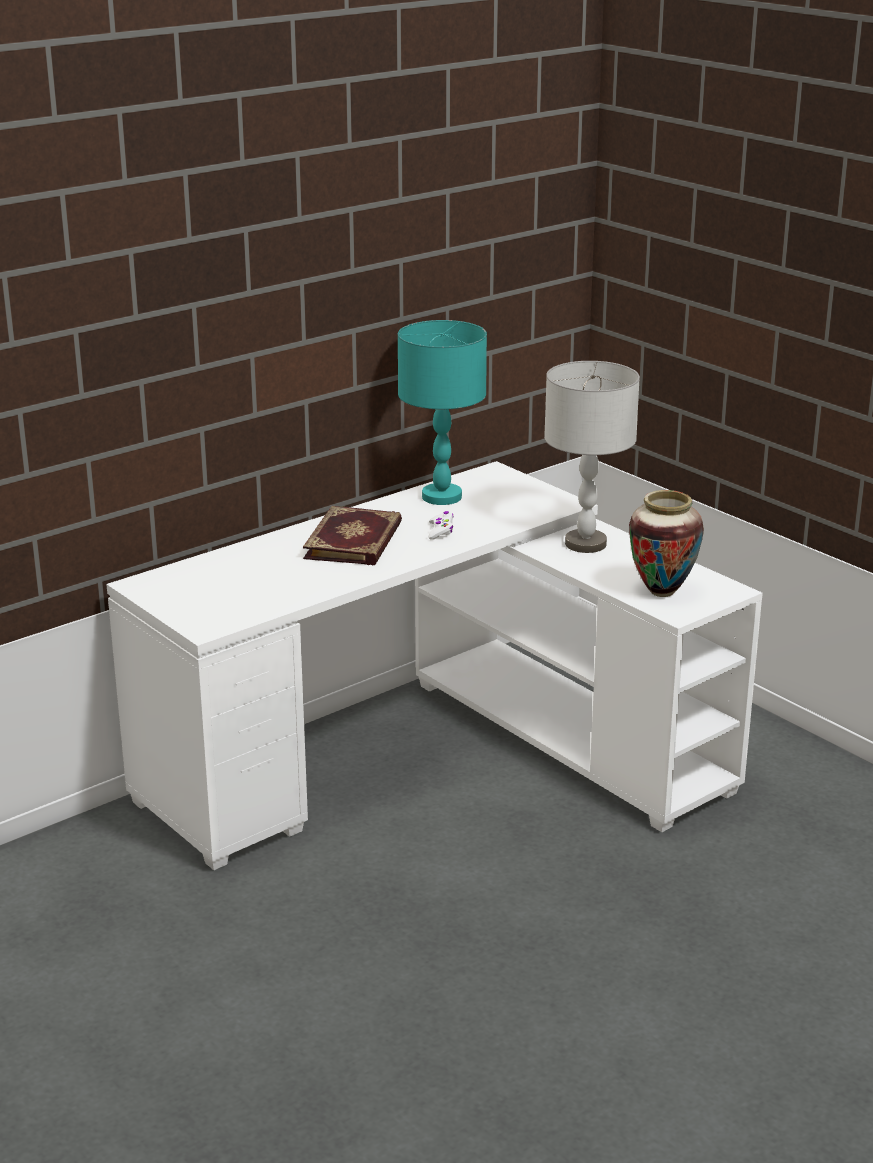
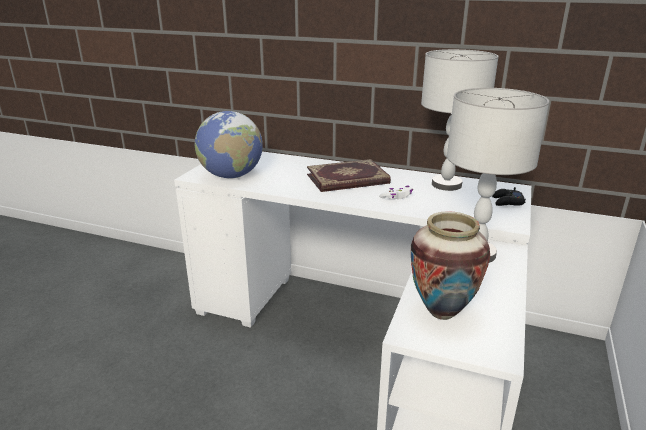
camera: 60 degrees right, 0 degrees up
turquoise table lamp [398,320,487,505] -> grey table lamp [421,49,499,191]
none -> globe [195,111,263,179]
none -> black game controller [492,187,526,206]

